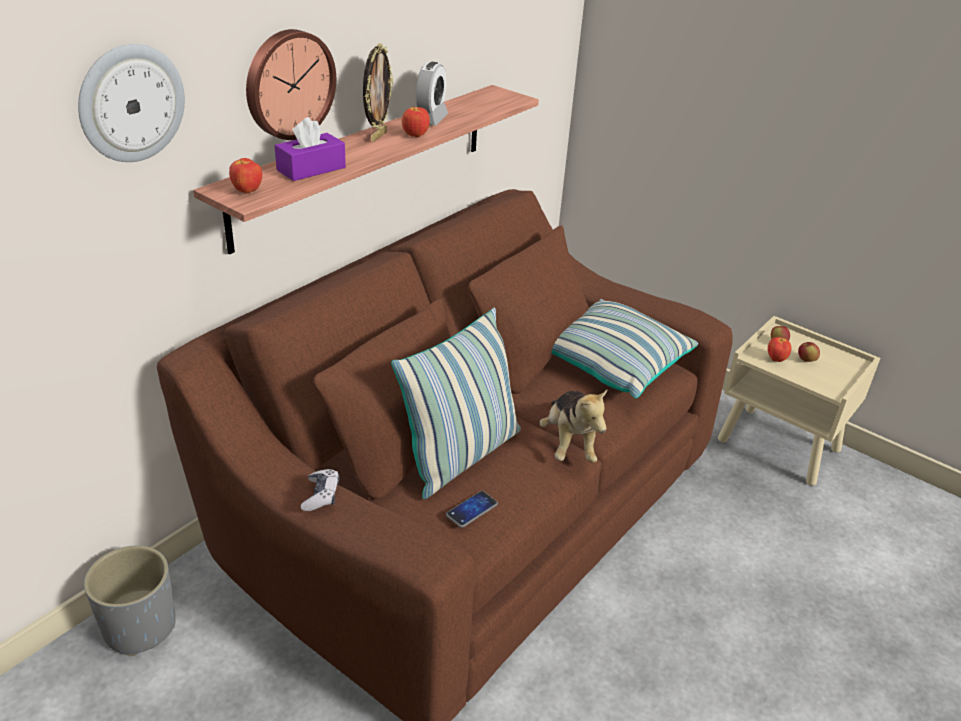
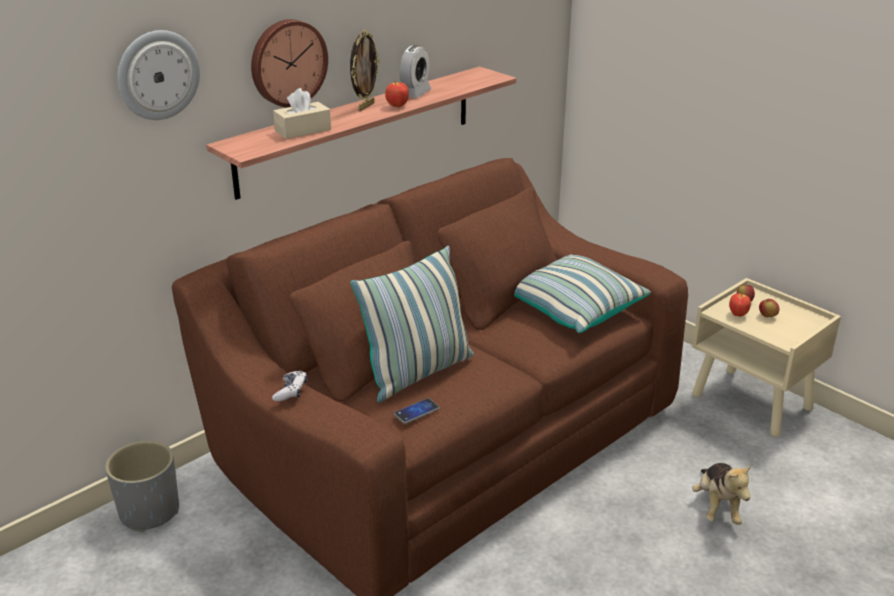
camera: 10 degrees right, 5 degrees down
apple [229,158,262,193] -> none
purple tissue box [275,117,346,181] -> beige tissue box [273,88,331,139]
plush toy [539,388,608,463] -> plush toy moved to [692,463,752,525]

